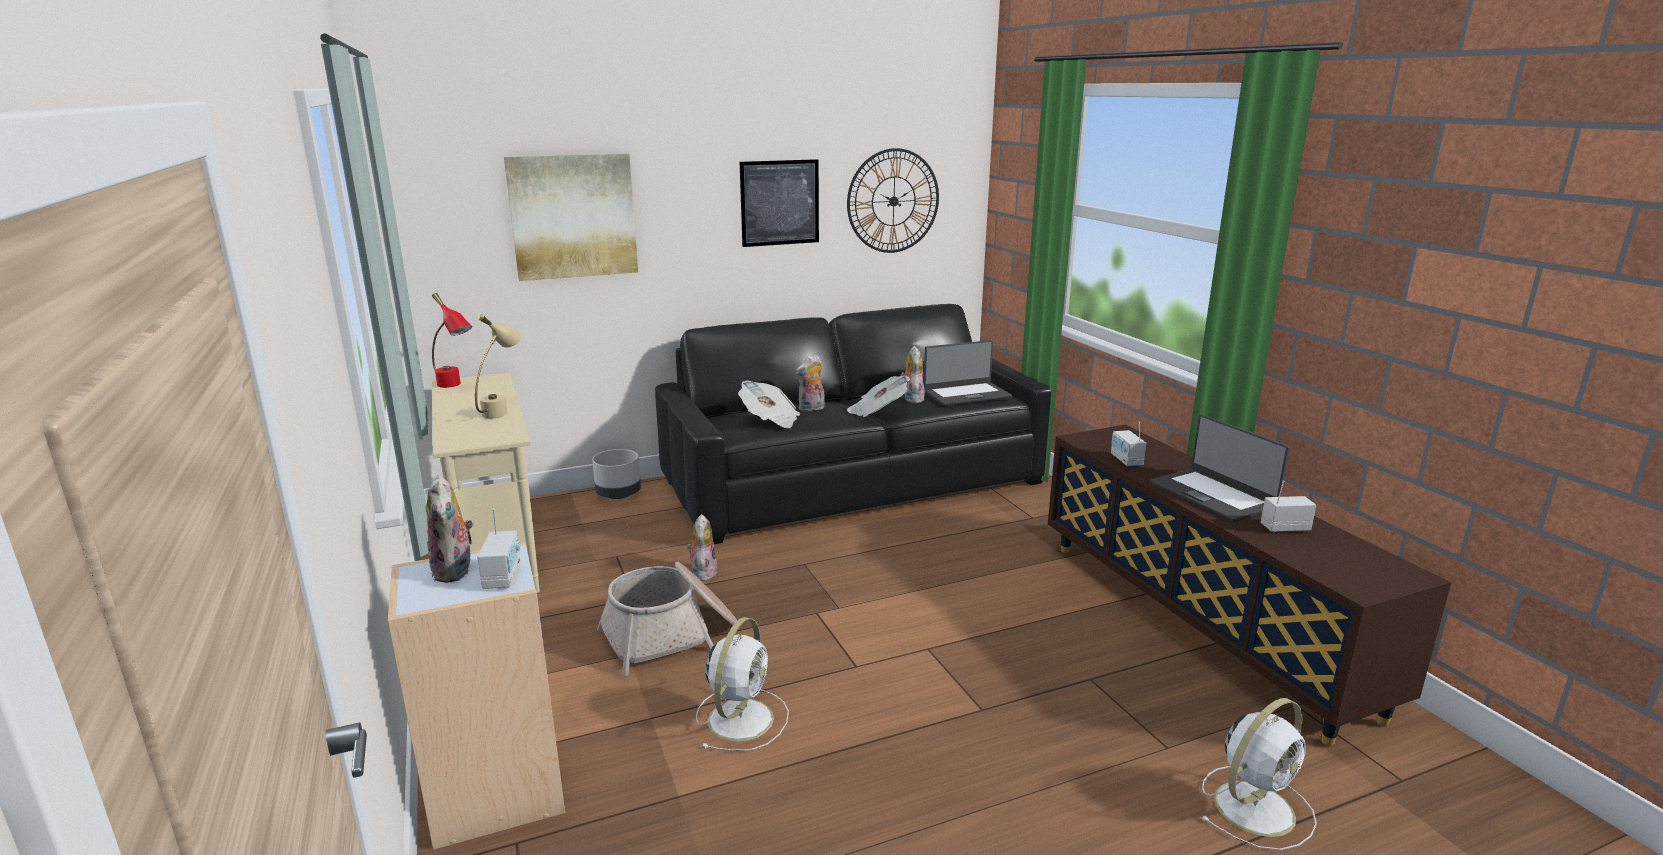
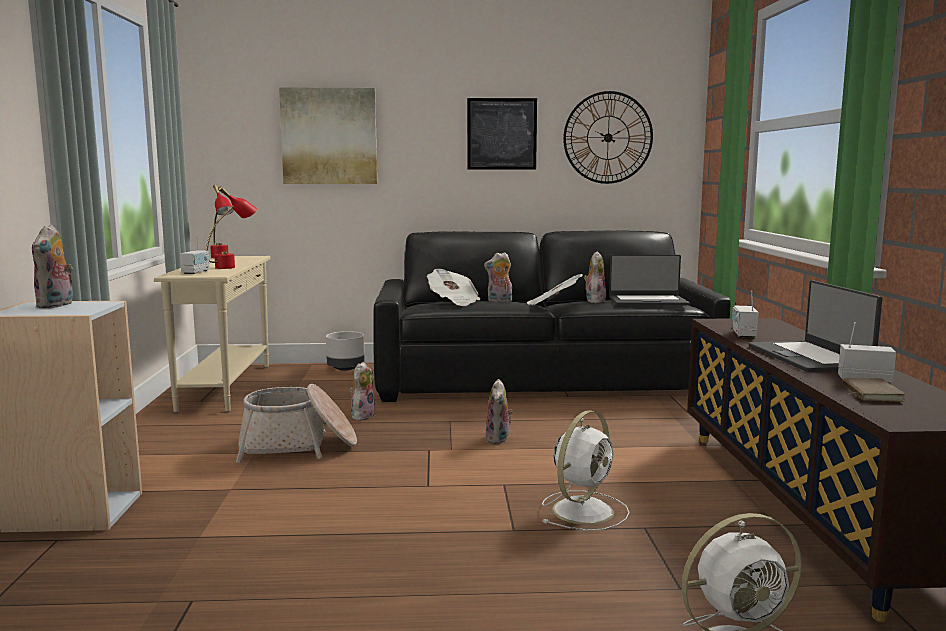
camera: 20 degrees right, 10 degrees down
beige table lamp [475,314,522,418] -> red table lamp [206,186,257,269]
radio [477,509,521,589] -> radio moved to [180,235,210,274]
white fan [696,617,789,751] -> white fan moved to [542,410,630,531]
none -> plush toy [486,379,513,444]
none -> brown book [842,378,905,402]

